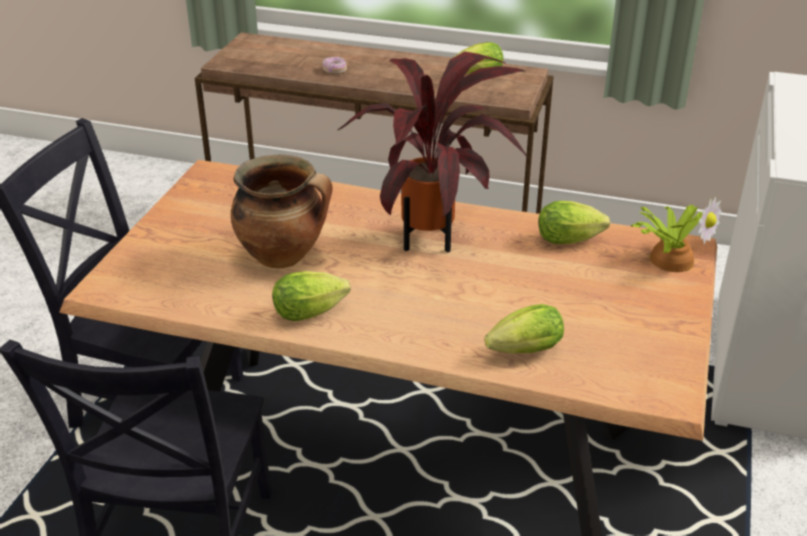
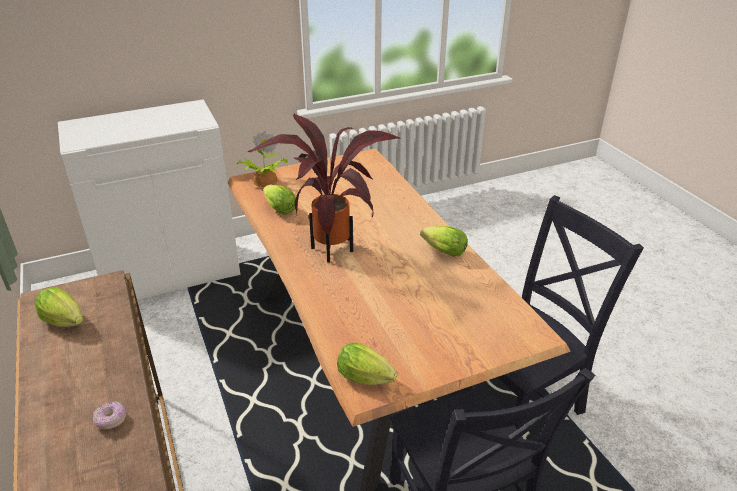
camera: 130 degrees left, 0 degrees up
cooking pot [231,155,332,269] -> none
lettuce [485,304,564,353] -> lettuce moved to [337,343,397,385]

